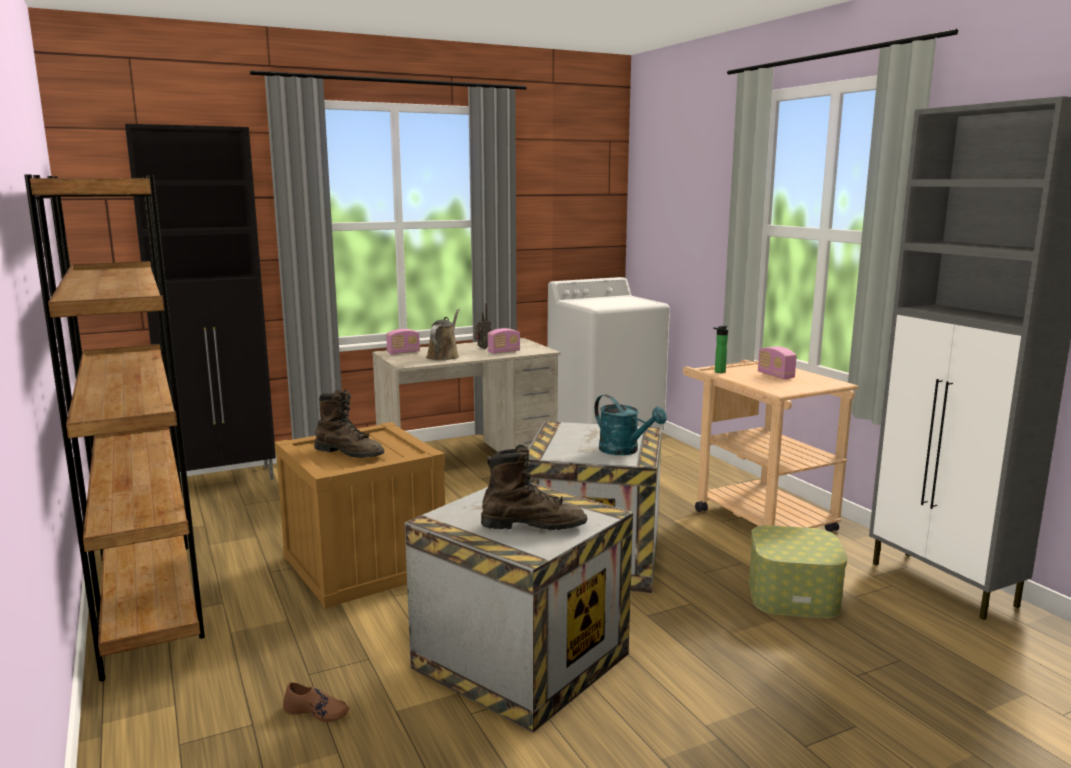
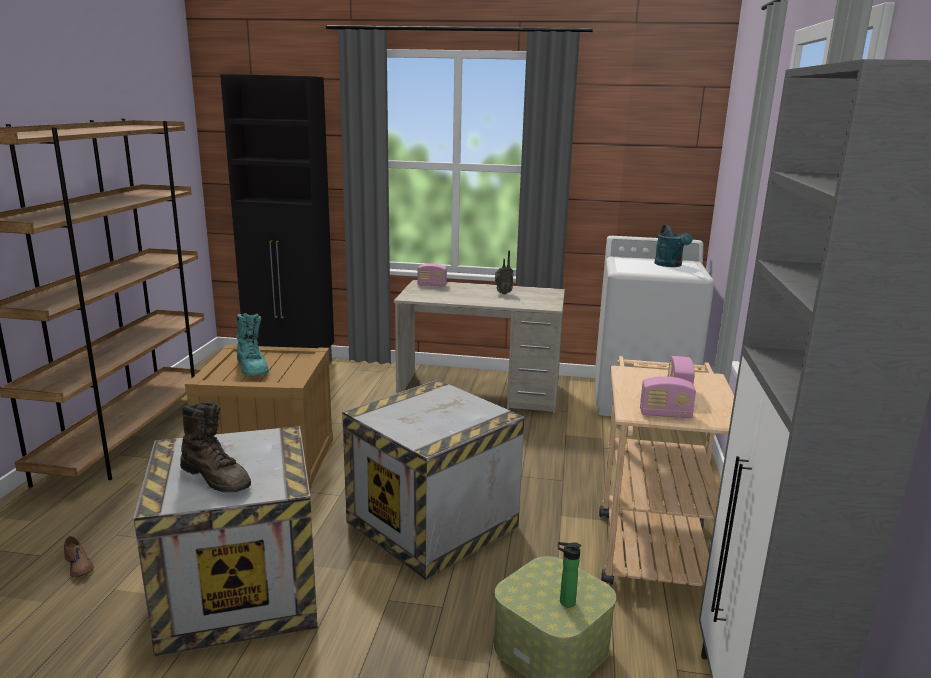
camera: 35 degrees right, 5 degrees up
brown boot [314,389,384,458] -> turquoise boot [237,313,269,376]
brown watering can [426,309,460,360] -> none
radio [488,328,520,354] -> radio moved to [640,376,696,418]
turquoise watering can [594,394,667,455] -> turquoise watering can moved to [655,225,693,267]
bottle [713,325,728,373] -> bottle moved to [558,542,581,607]

